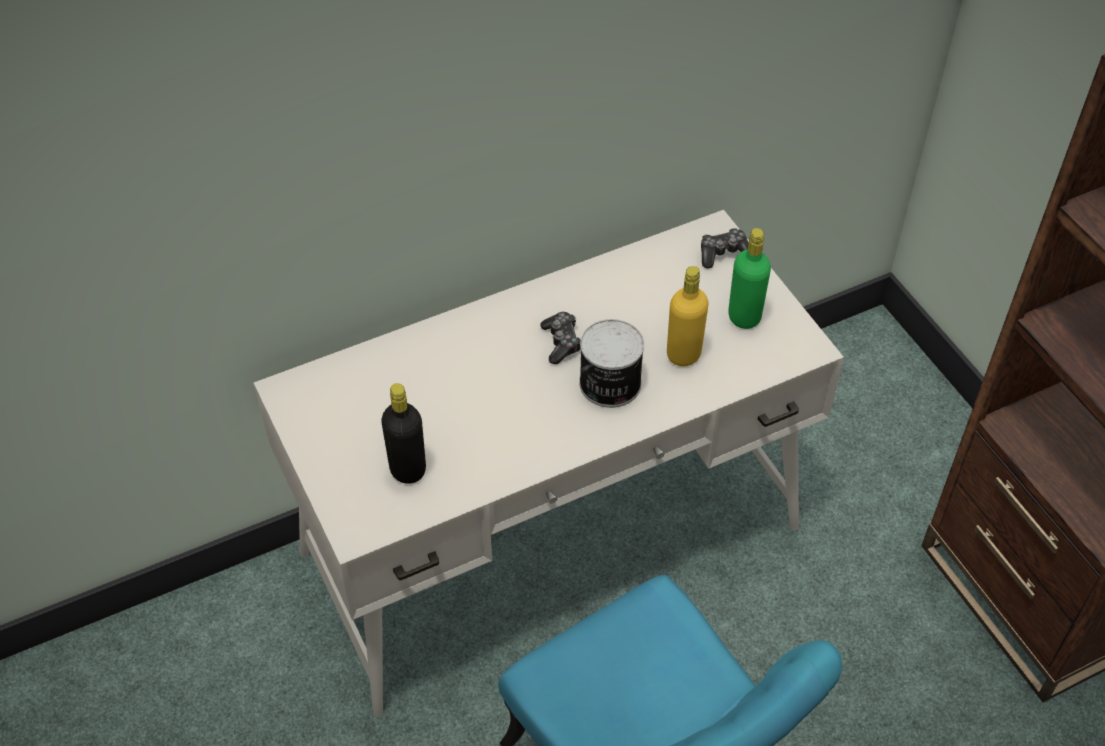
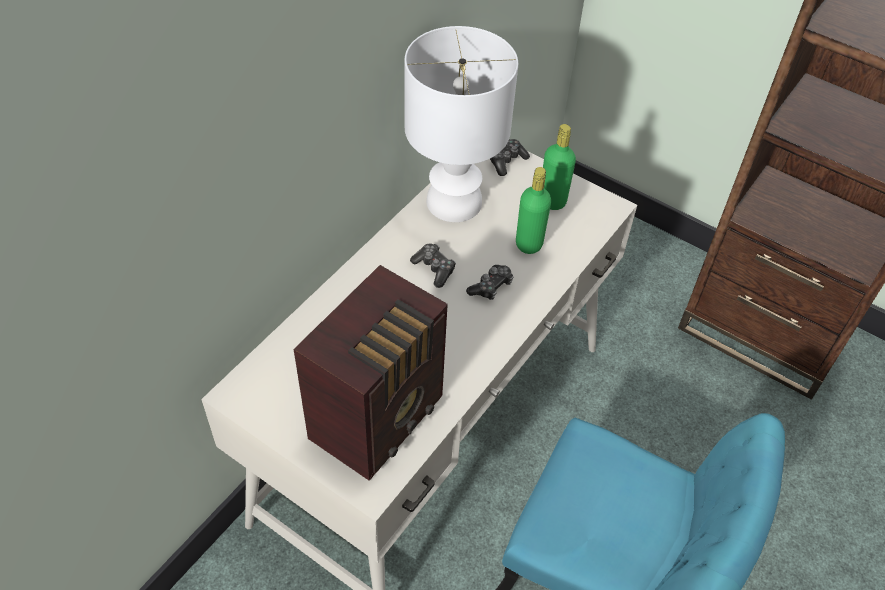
camera: 30 degrees left, 0 degrees up
black bottle [381,383,426,484] -> radio [294,265,448,481]
can [579,319,644,408] -> game controller [466,265,513,300]
yellow bottle [667,266,709,366] -> green bottle [516,167,551,254]
none -> white table lamp [405,26,518,222]

